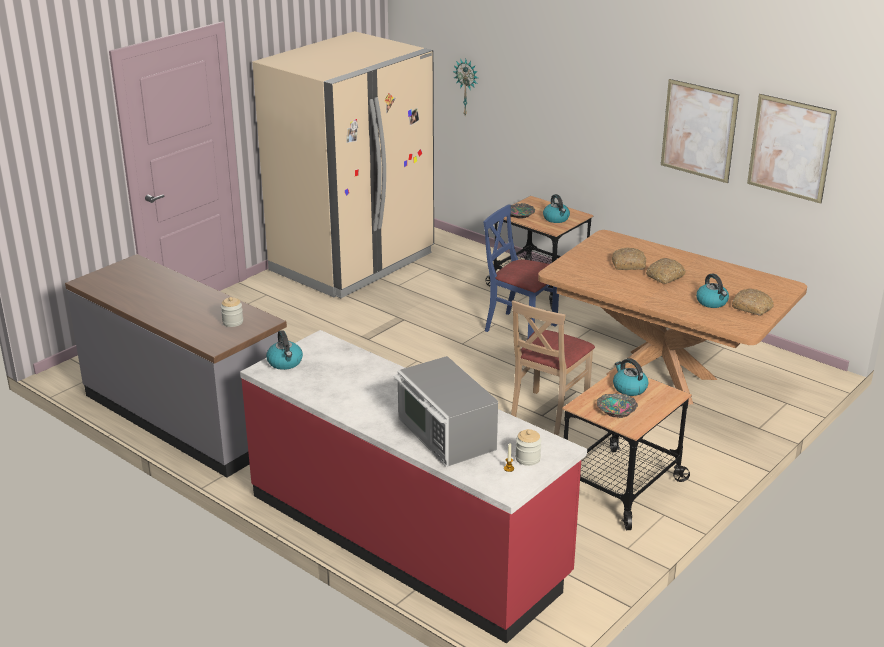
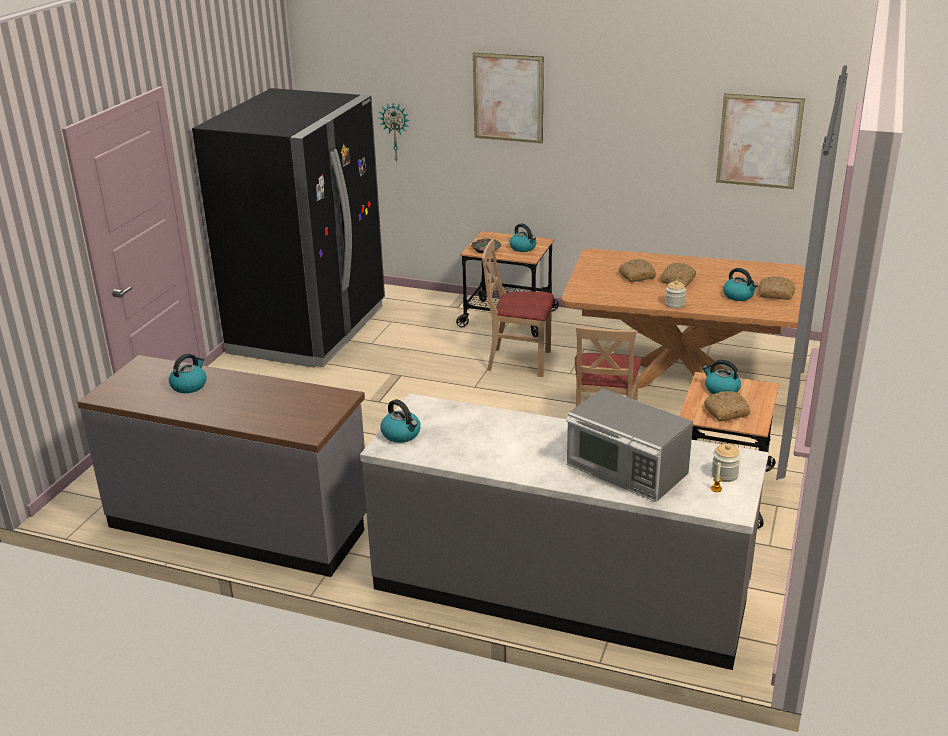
camera: 20 degrees left, 0 degrees up
jar [221,297,243,327] -> jar moved to [665,280,686,309]
red counter [240,330,587,644] -> grey counter [360,394,769,670]
beige fridge [252,31,434,298] -> black fridge [192,88,385,367]
blue chair [484,204,559,338] -> beige chair [482,239,554,377]
bowl [597,393,638,418] -> bread [704,391,751,421]
picture [661,79,739,183] -> picture moved to [473,53,544,143]
none -> kettle [169,354,207,393]

